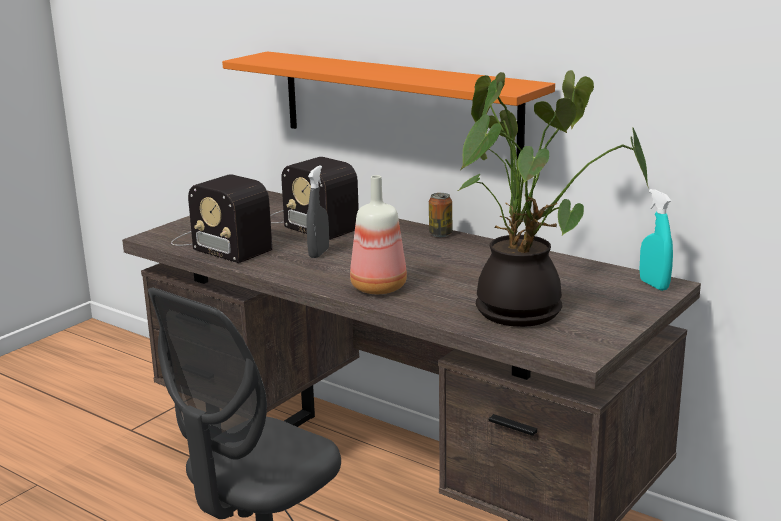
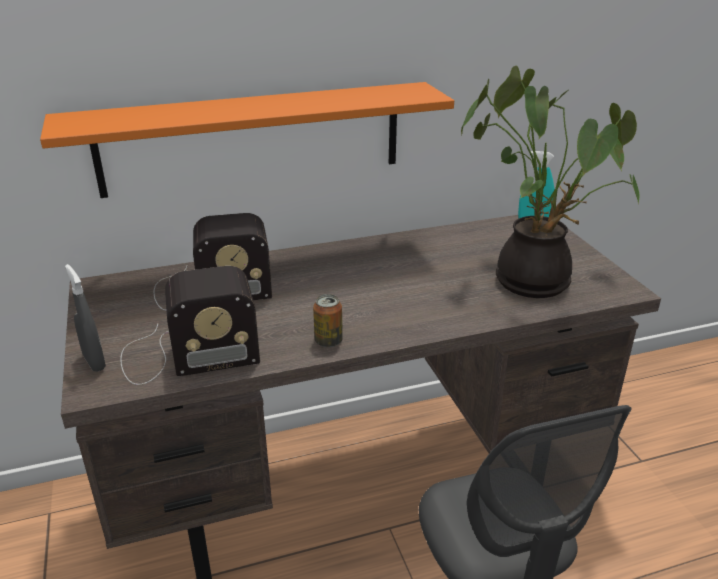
camera: 55 degrees left, 10 degrees up
grey spray bottle [306,165,329,258] -> grey spray bottle moved to [65,264,106,372]
bottle [350,175,407,294] -> none
can [429,193,453,237] -> can moved to [313,294,343,347]

